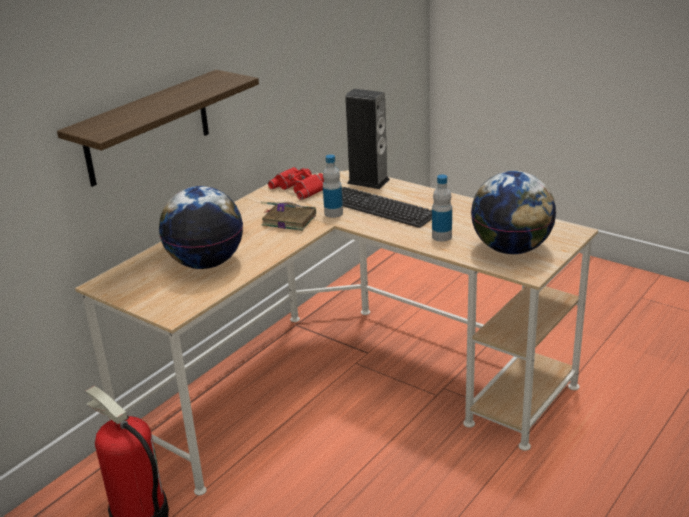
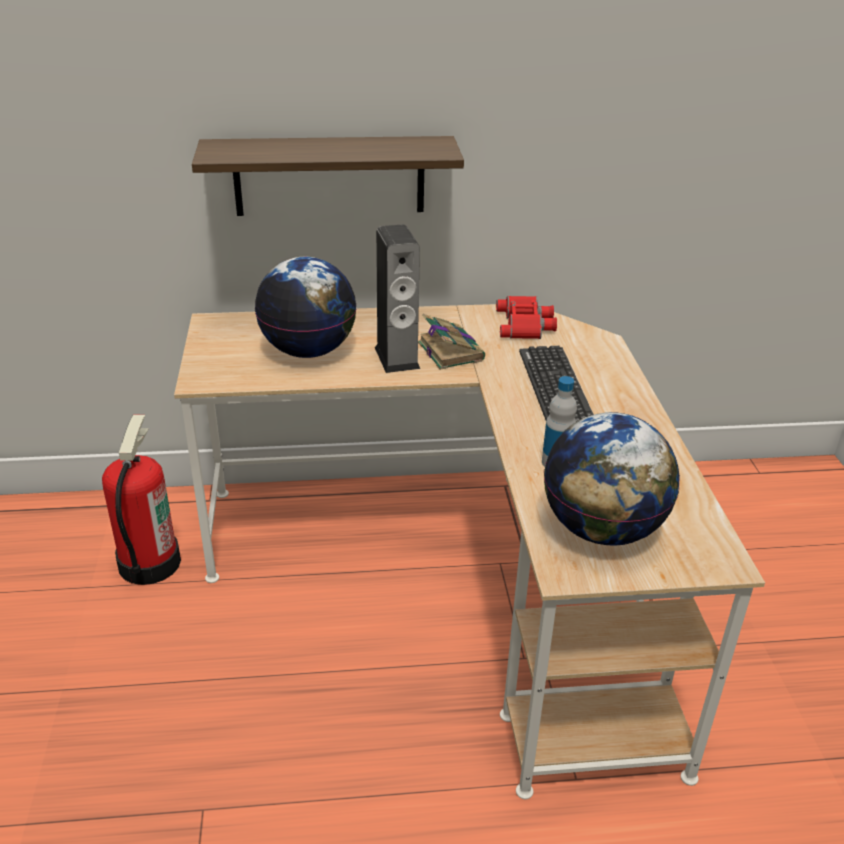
camera: 45 degrees right, 5 degrees up
bottle [323,154,343,218] -> none
speaker [345,89,390,189] -> speaker moved to [375,224,420,373]

